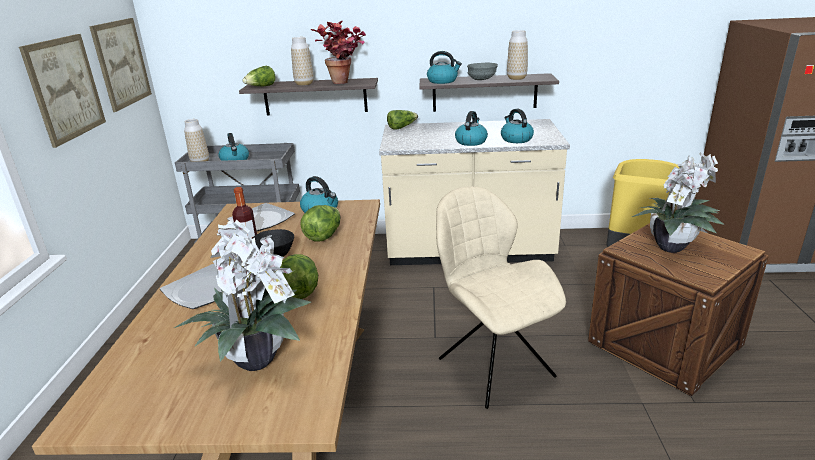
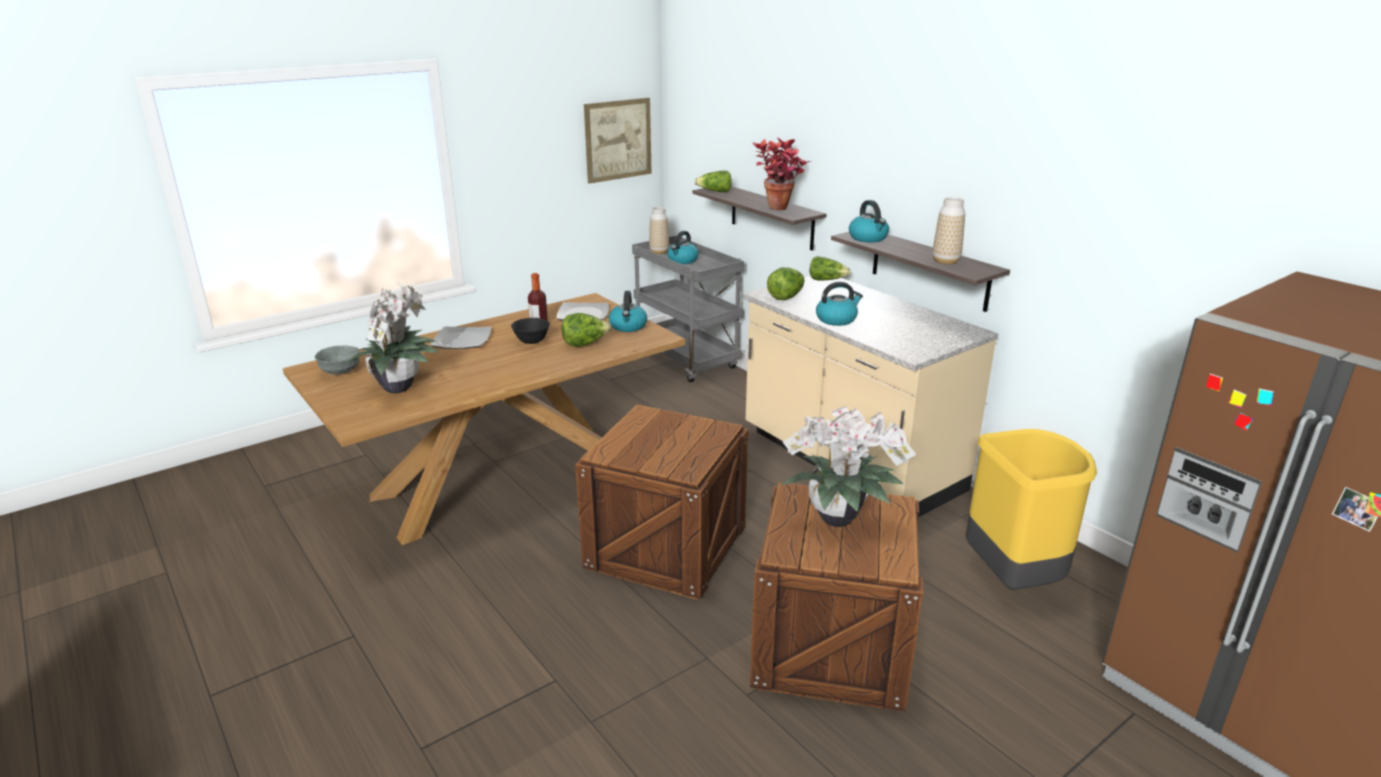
camera: 50 degrees right, 0 degrees up
picture [19,34,106,148] -> none
lettuce [280,254,318,299] -> lettuce moved to [767,267,804,300]
vase [291,37,313,86] -> none
beige chair [436,186,566,409] -> crate [575,405,748,600]
grey bowl [467,63,498,80] -> grey bowl moved to [315,345,360,374]
kettle [501,109,534,143] -> none

